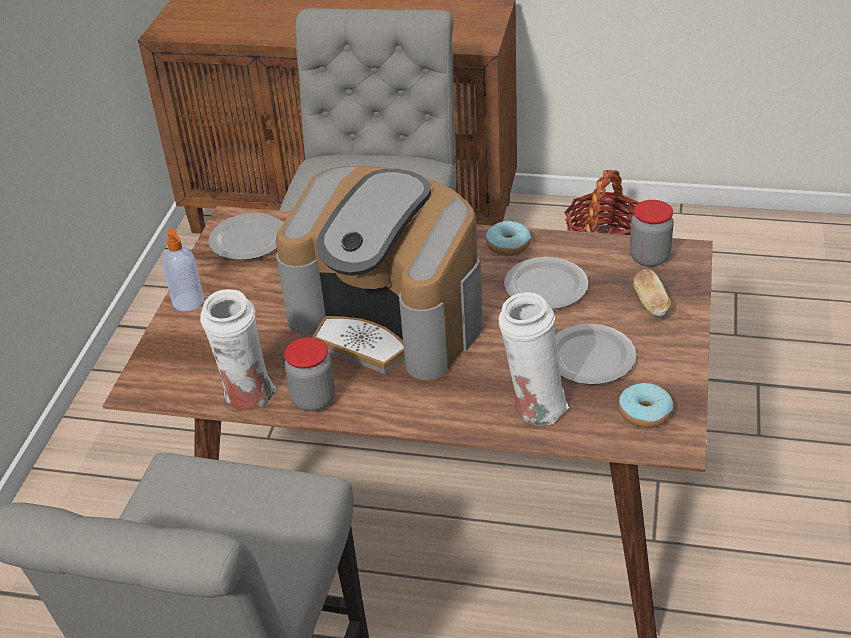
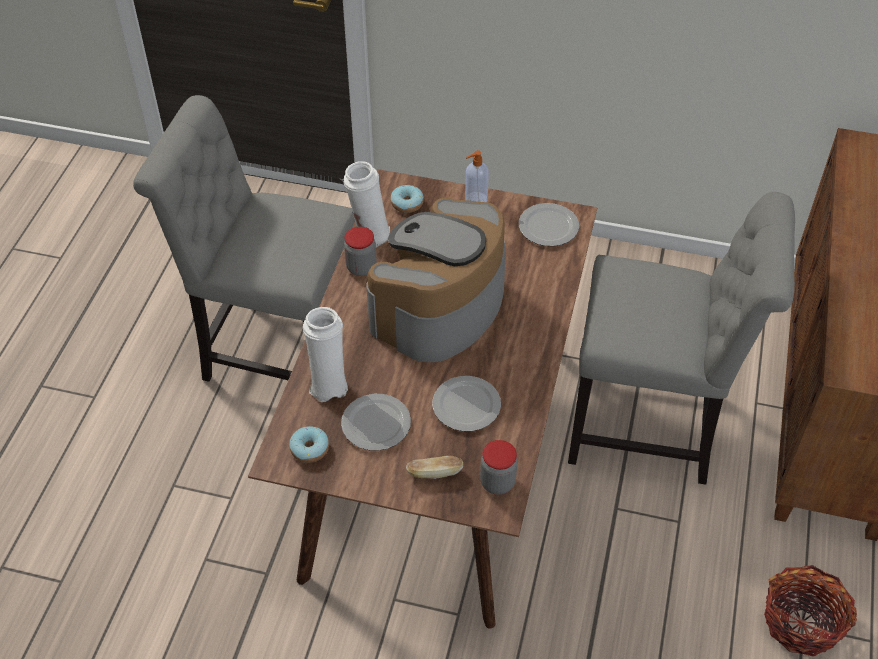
camera: 90 degrees right, 10 degrees up
donut [486,221,531,256] -> donut moved to [390,185,424,213]

